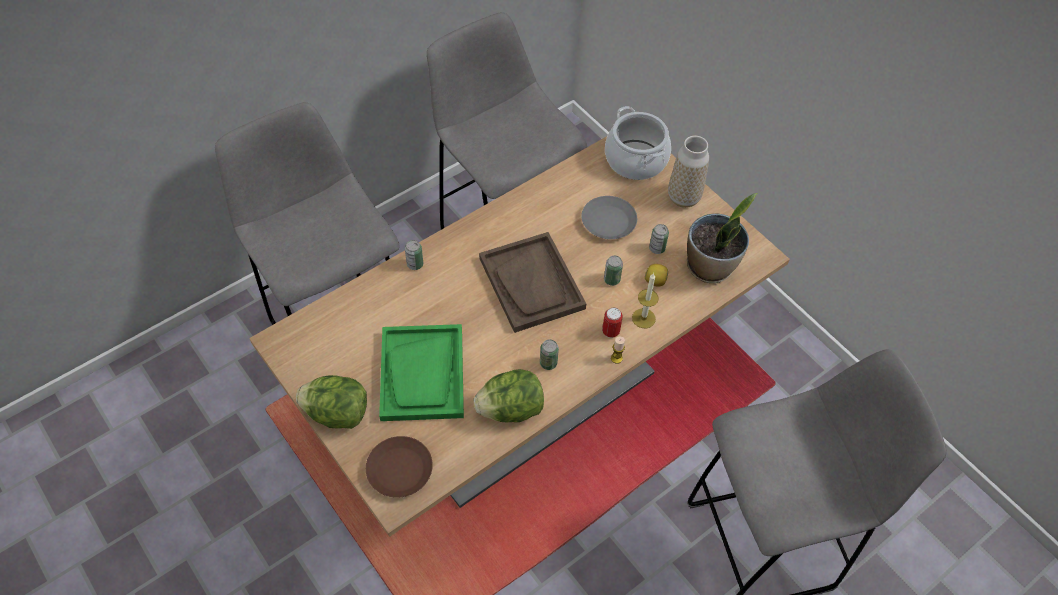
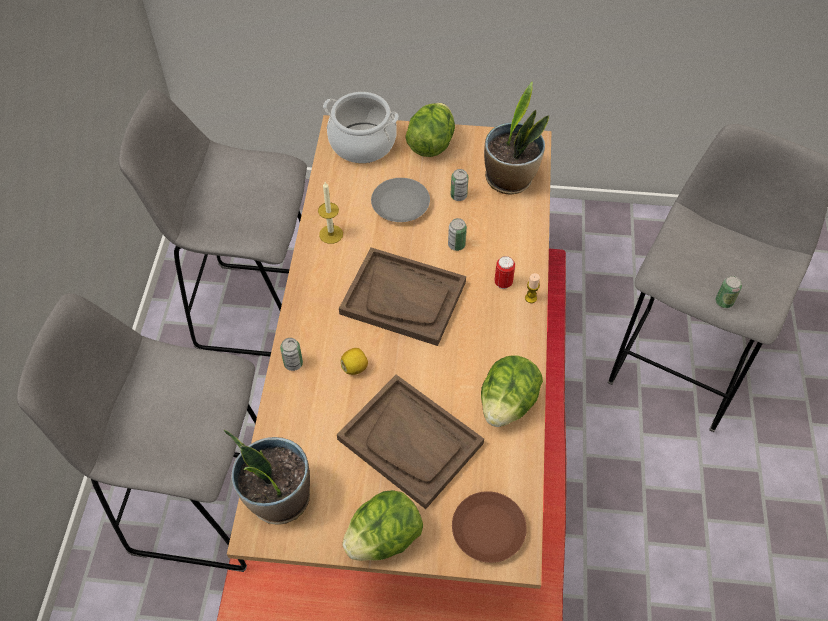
camera: 45 degrees left, 0 degrees up
green tray [379,324,464,421] -> brown tray [337,374,484,509]
can [540,339,559,370] -> can moved to [716,276,742,308]
candle [632,273,659,328] -> candle moved to [318,182,343,244]
lemon [645,264,668,286] -> lemon moved to [341,348,368,375]
vase [668,136,709,208] -> lettuce [405,103,455,157]
none -> potted plant [224,430,310,525]

